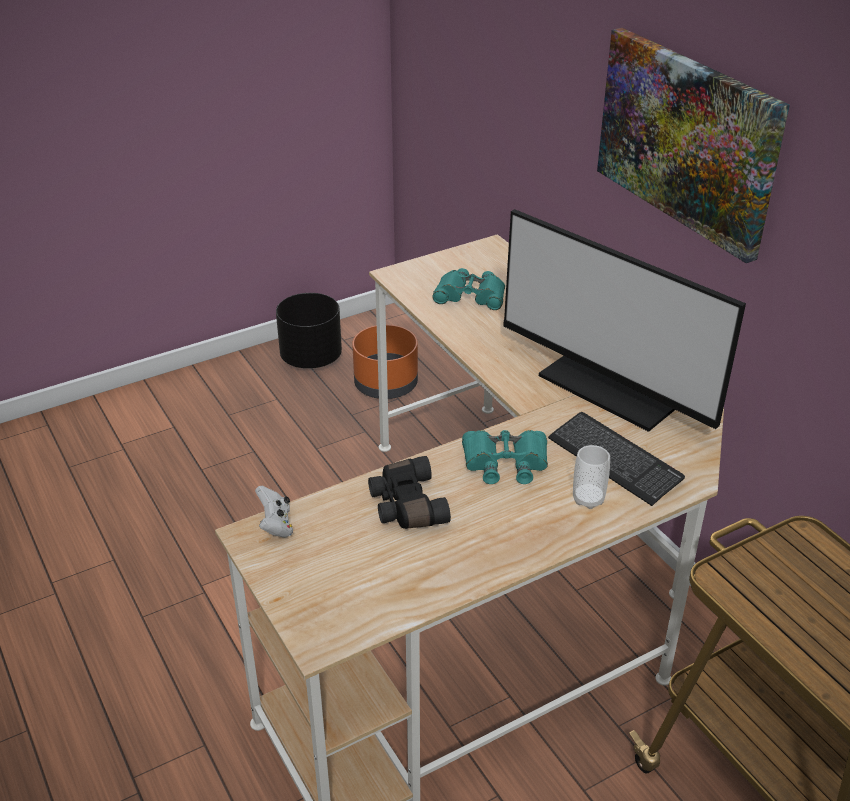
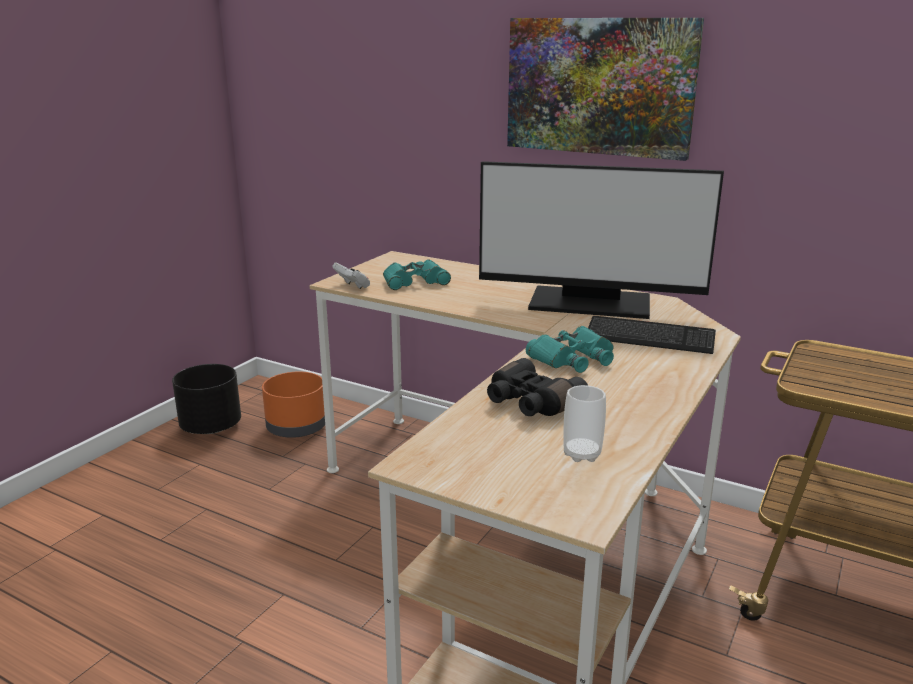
camera: 30 degrees left, 15 degrees down
white game controller [255,486,293,538] -> white game controller moved to [332,262,370,289]
cup [573,445,610,509] -> cup moved to [563,385,606,462]

